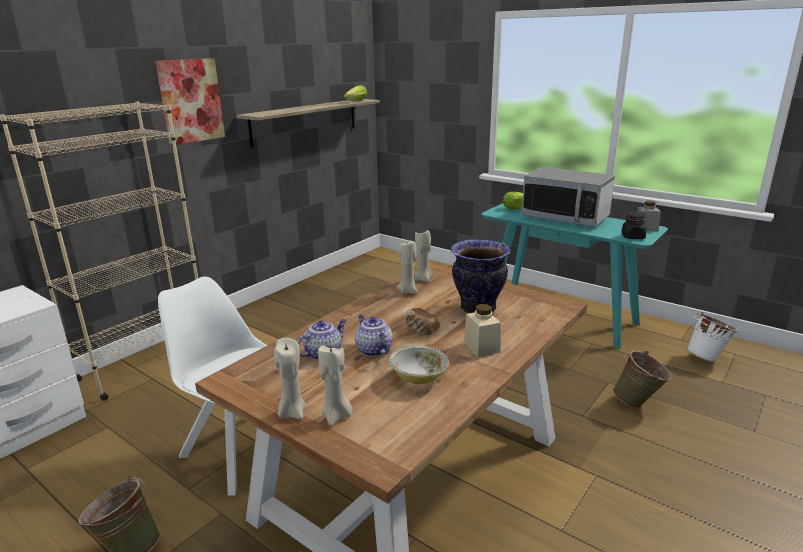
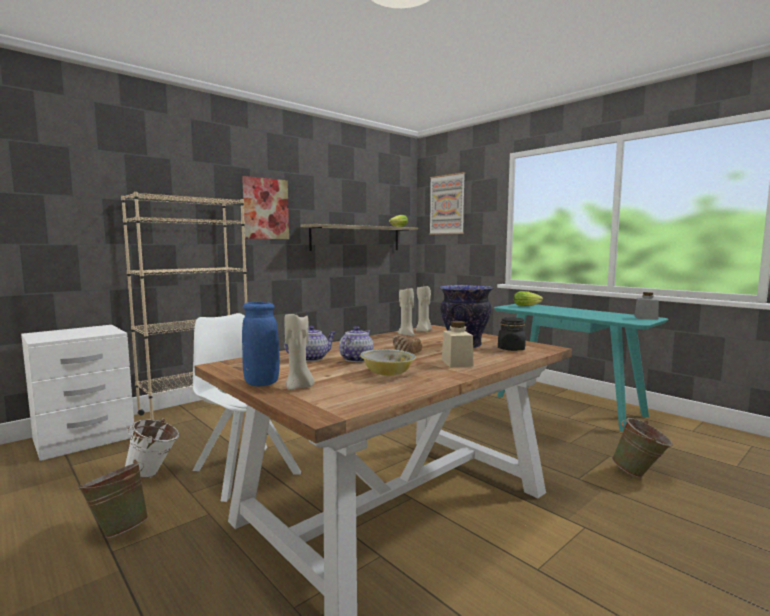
camera: 10 degrees right, 15 degrees down
beige candle [274,338,307,419] -> blue vase [242,302,280,387]
teapot [355,314,393,357] -> teapot turned 45 degrees clockwise [339,326,373,362]
microwave [522,167,615,227] -> none
black jar [621,212,647,239] -> black jar moved to [498,317,526,351]
white bucket [687,311,739,363] -> white bucket moved to [124,418,179,478]
none -> picture [429,172,465,235]

